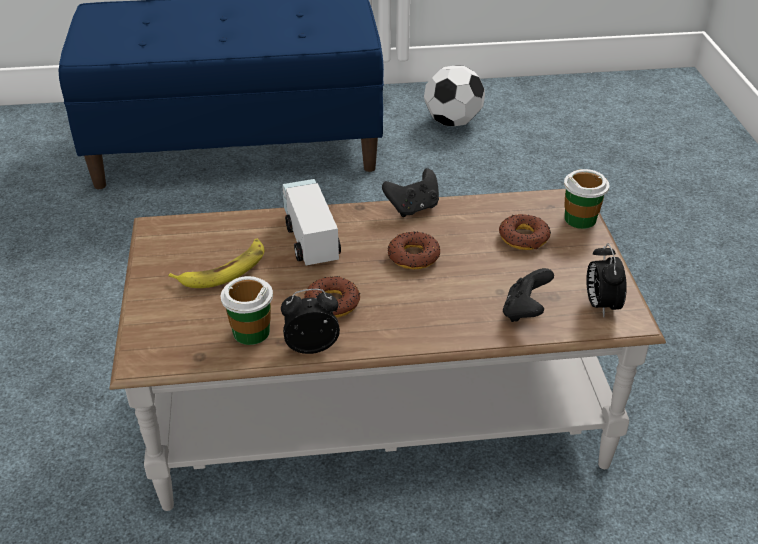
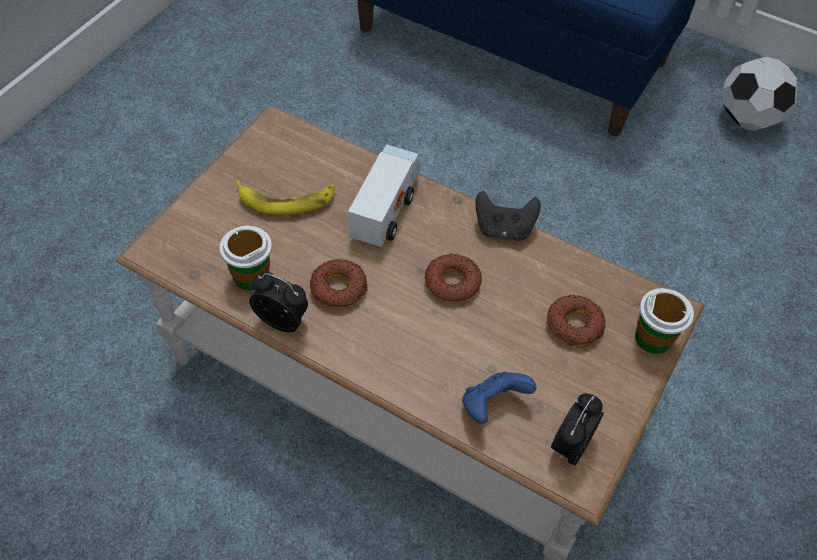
camera: 35 degrees right, 15 degrees up
black game controller [503,268,554,322] -> blue game controller [462,372,536,424]

